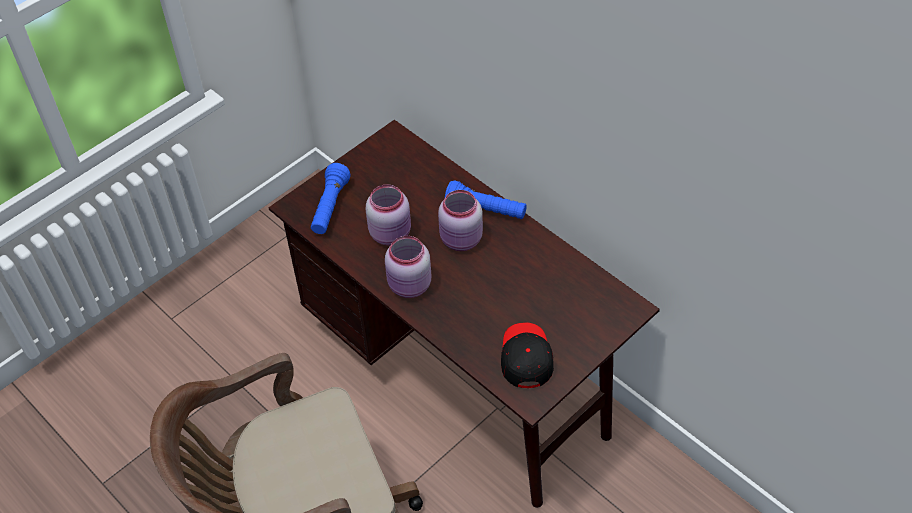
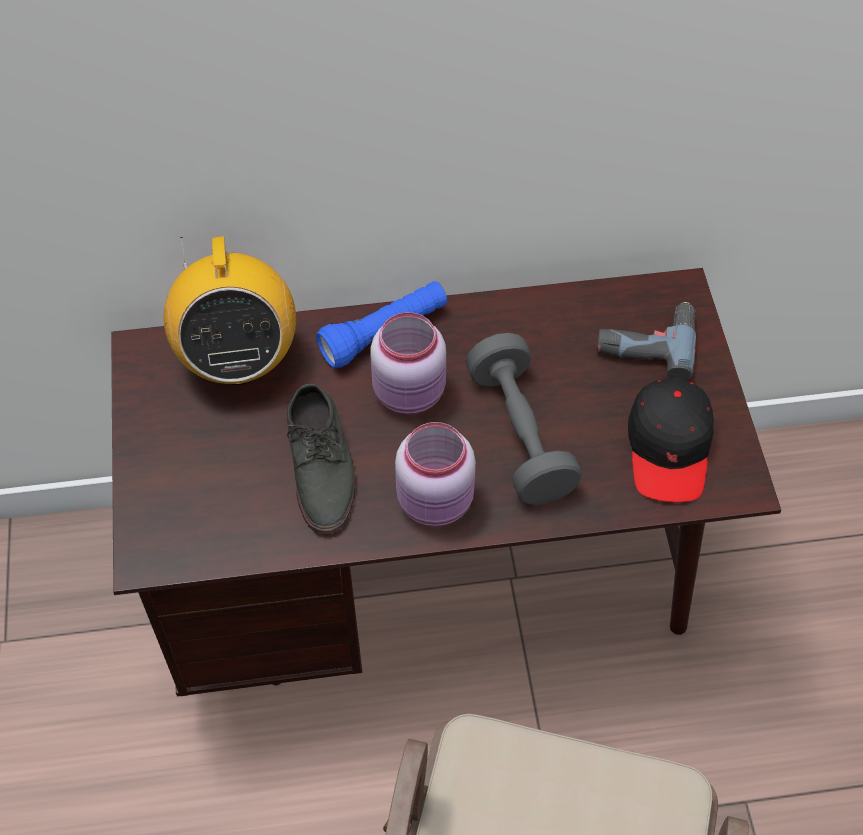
camera: 55 degrees left, 5 degrees up
blue flashlight [311,163,351,234] -> none
pink jar [366,184,411,246] -> grey shoe [287,383,356,534]
black cap [501,323,554,388] -> black cap turned 120 degrees counterclockwise [628,377,714,502]
none -> radio [164,236,296,385]
none -> grey dumbbell [465,333,582,505]
none -> power drill [596,302,696,380]

